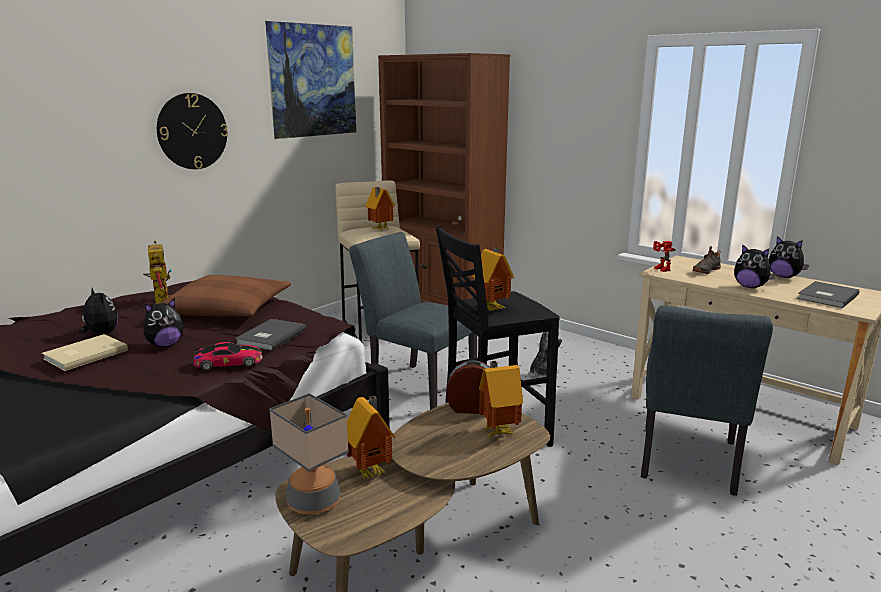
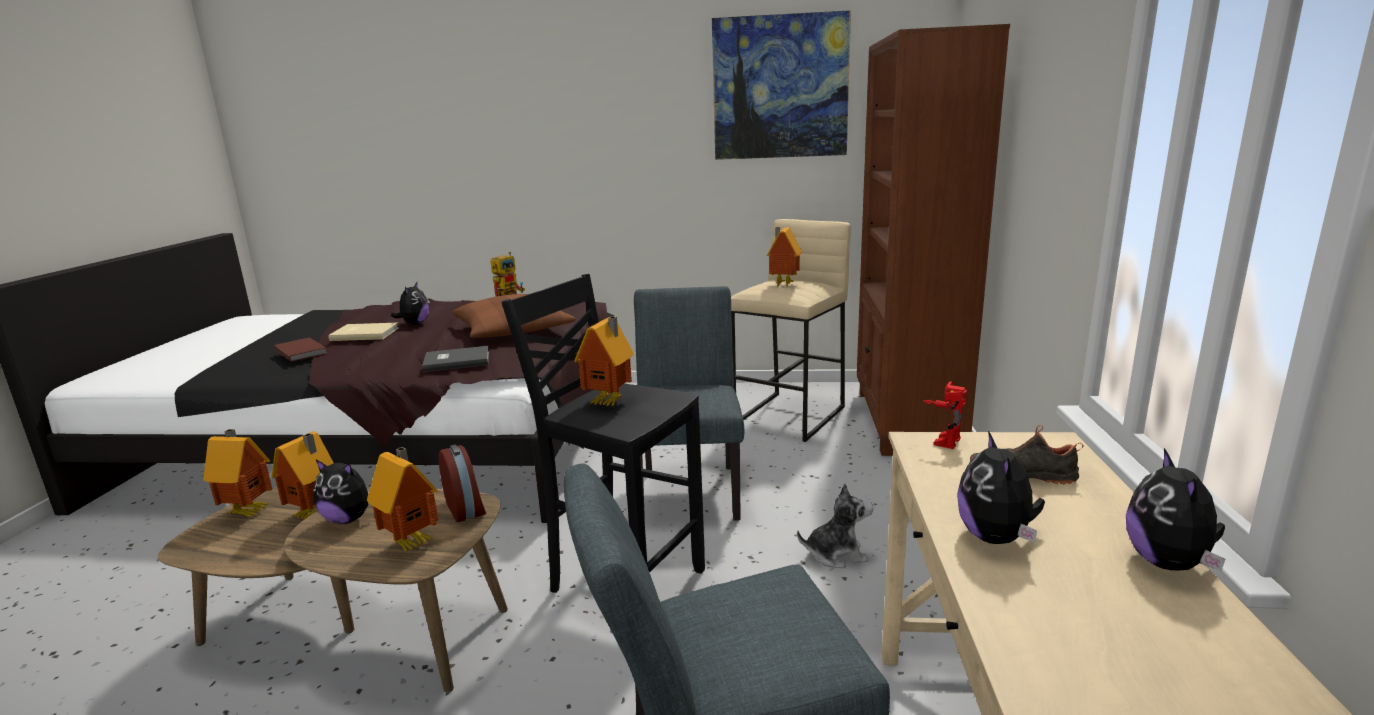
camera: 55 degrees right, 0 degrees up
plush toy [143,298,184,347] -> plush toy moved to [313,459,370,524]
wall clock [157,93,228,169] -> none
toy car [194,342,262,371] -> none
table lamp [269,393,349,514] -> toy house [203,429,272,517]
grey book [797,281,860,308] -> none
none -> brown book [274,337,327,362]

